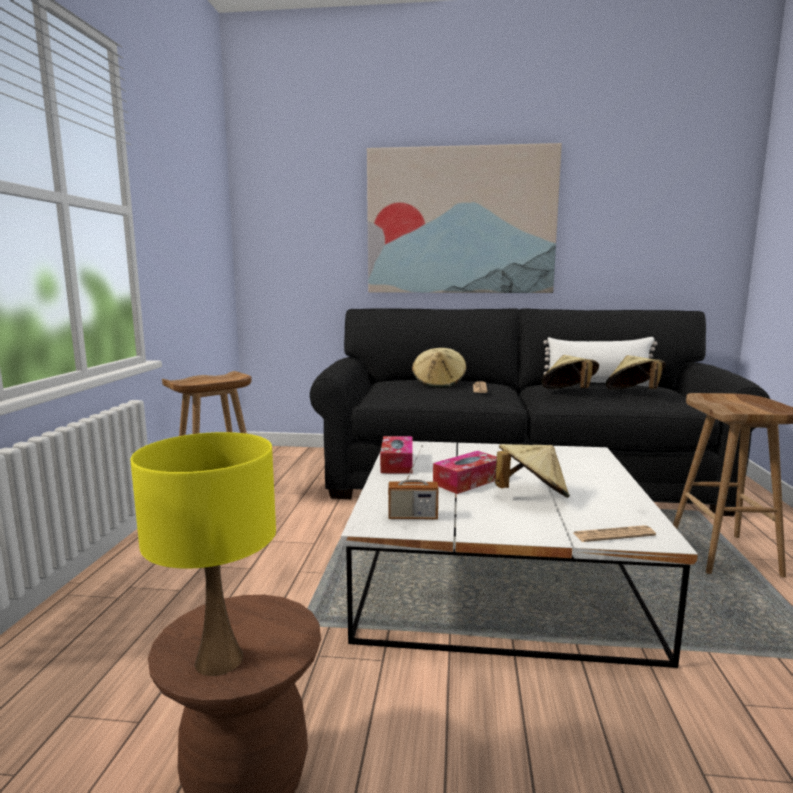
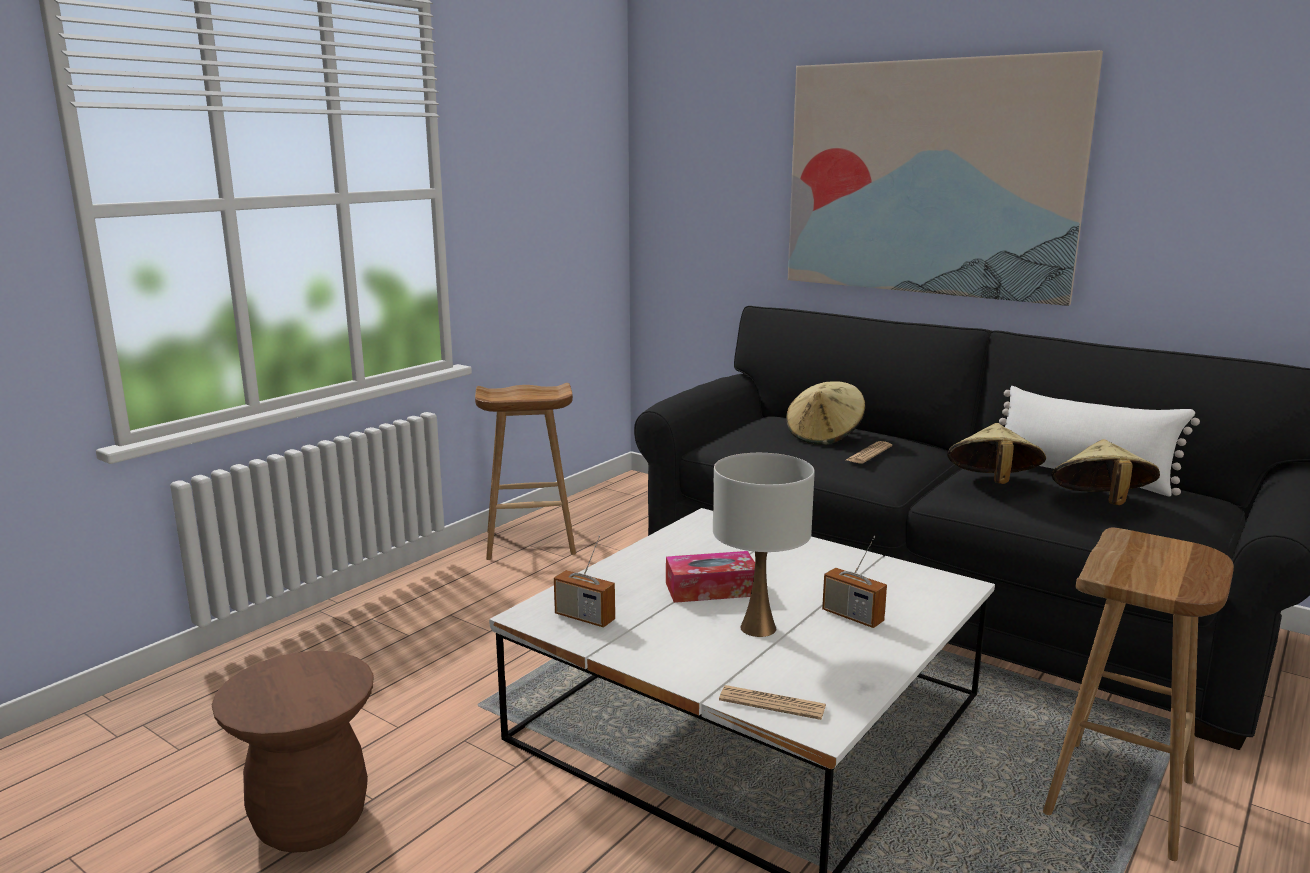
camera: 30 degrees right, 5 degrees up
yellow table lamp [130,432,276,676] -> none
tissue box [380,436,413,474] -> none
beige hat [495,444,570,498] -> white table lamp [713,453,815,637]
none -> radio [822,536,887,628]

